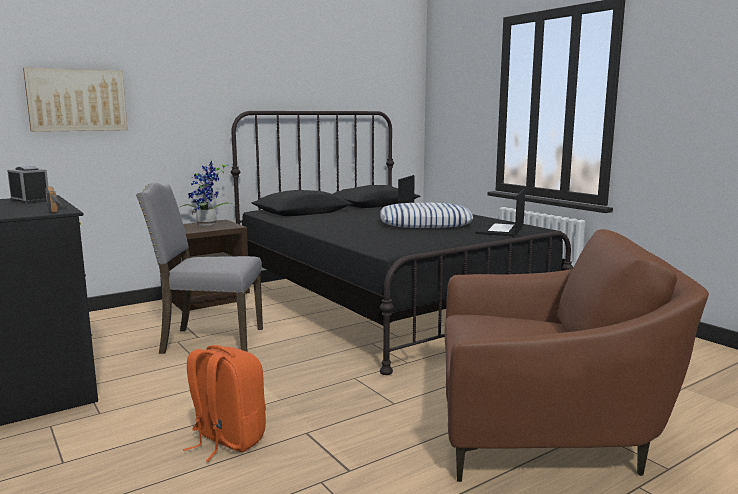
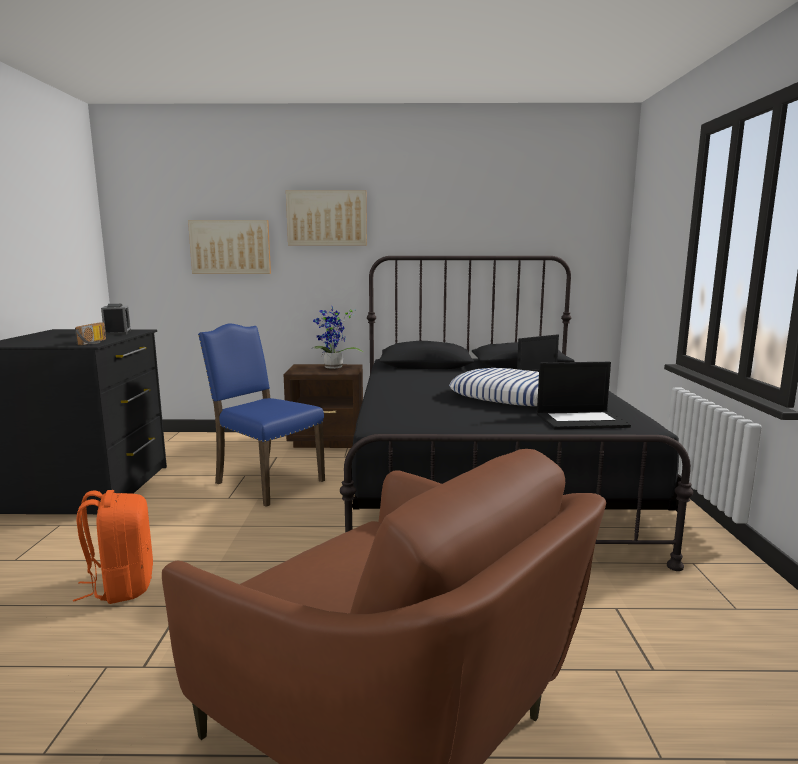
camera: 35 degrees right, 0 degrees up
grey chair [136,182,263,354] -> blue chair [198,324,325,507]
laptop [475,188,526,236] -> laptop turned 150 degrees counterclockwise [537,362,631,430]
none -> picture [286,190,367,246]

